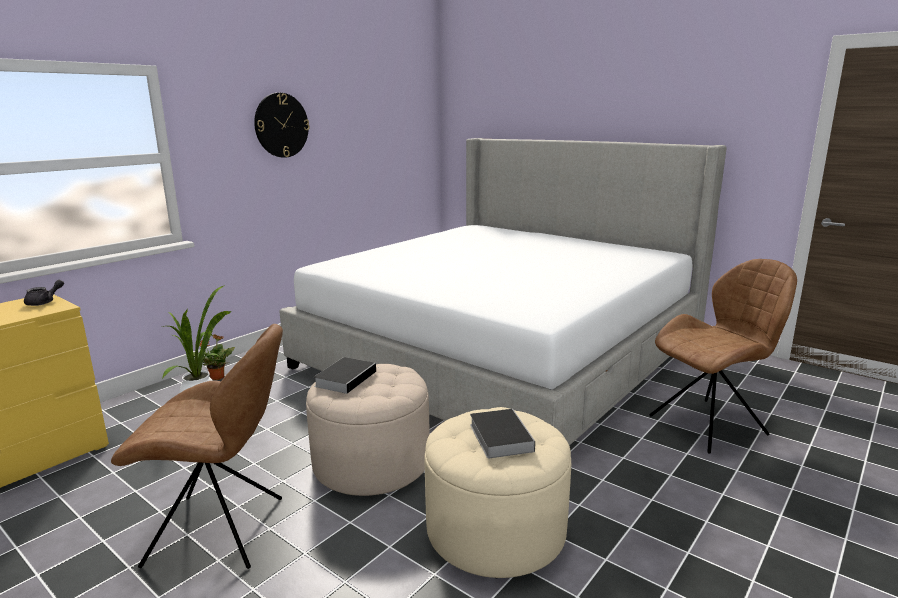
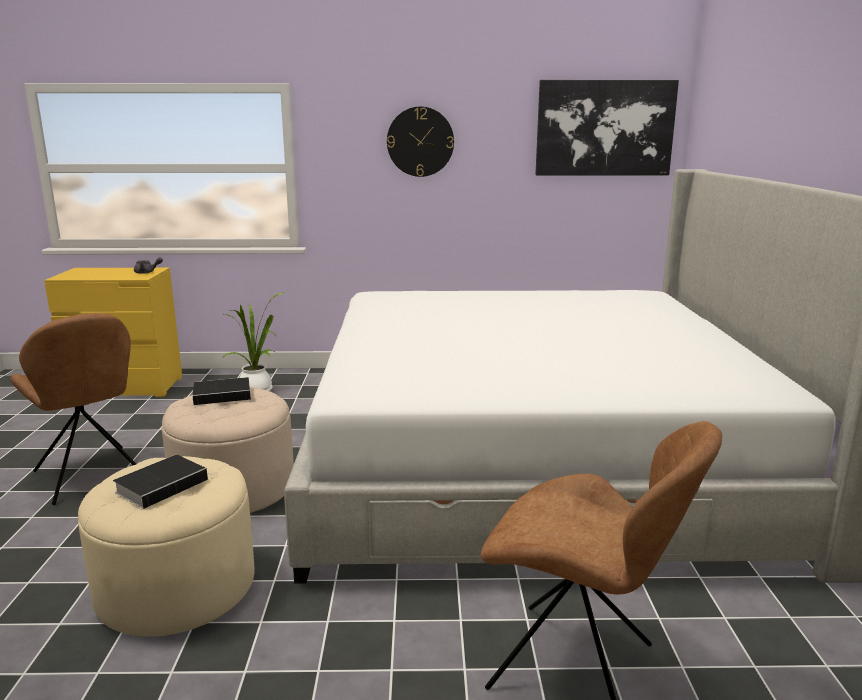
camera: 50 degrees right, 0 degrees up
potted plant [193,334,235,380] -> none
none -> picture [535,80,679,176]

